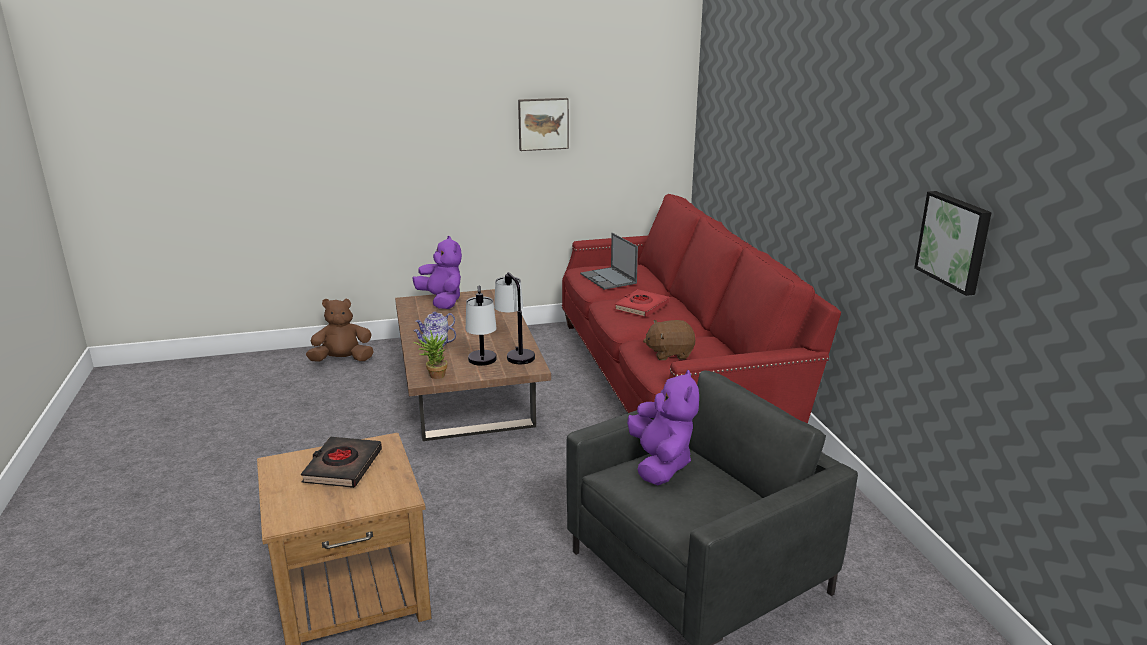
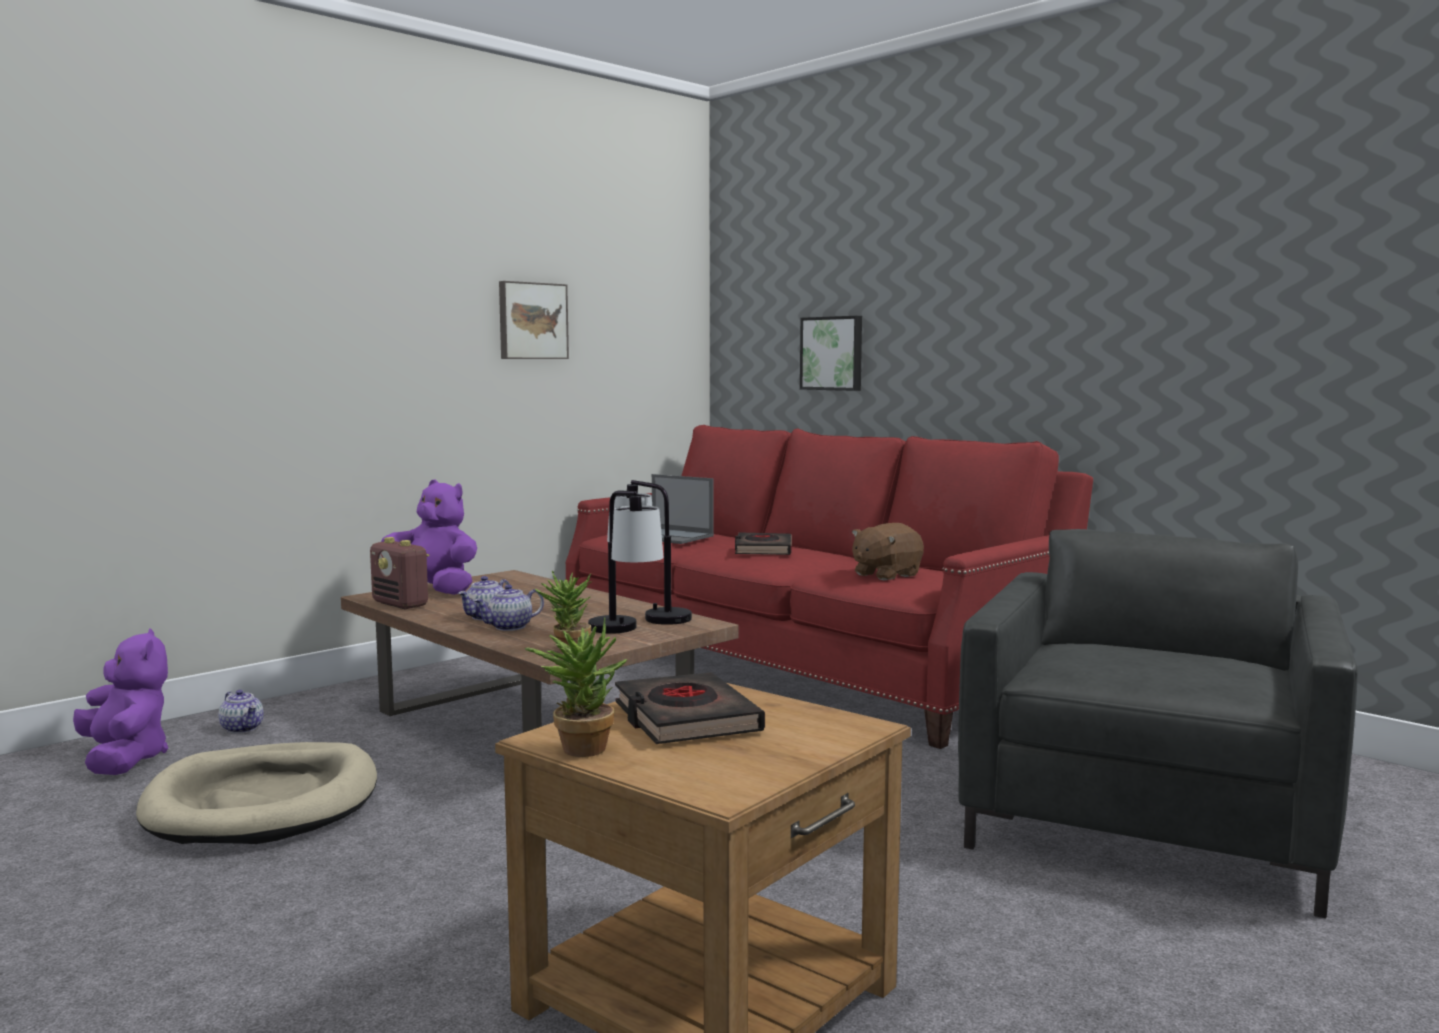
camera: 30 degrees left, 15 degrees down
brown plush toy [306,299,374,362] -> teapot [219,690,264,733]
red book [614,289,669,317] -> black book [735,532,792,555]
purple plush toy [627,369,699,485] -> purple plush toy moved to [73,628,168,775]
picture [914,191,992,296] -> picture moved to [800,316,862,391]
none -> beige dog bed [136,742,377,844]
none -> radio [370,537,429,609]
none -> potted plant [525,618,628,757]

